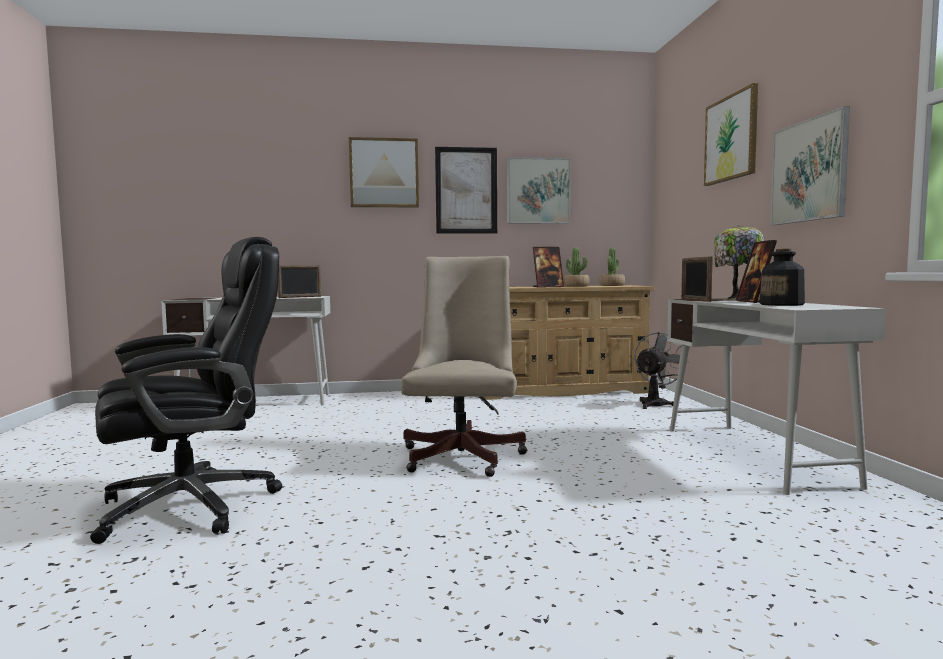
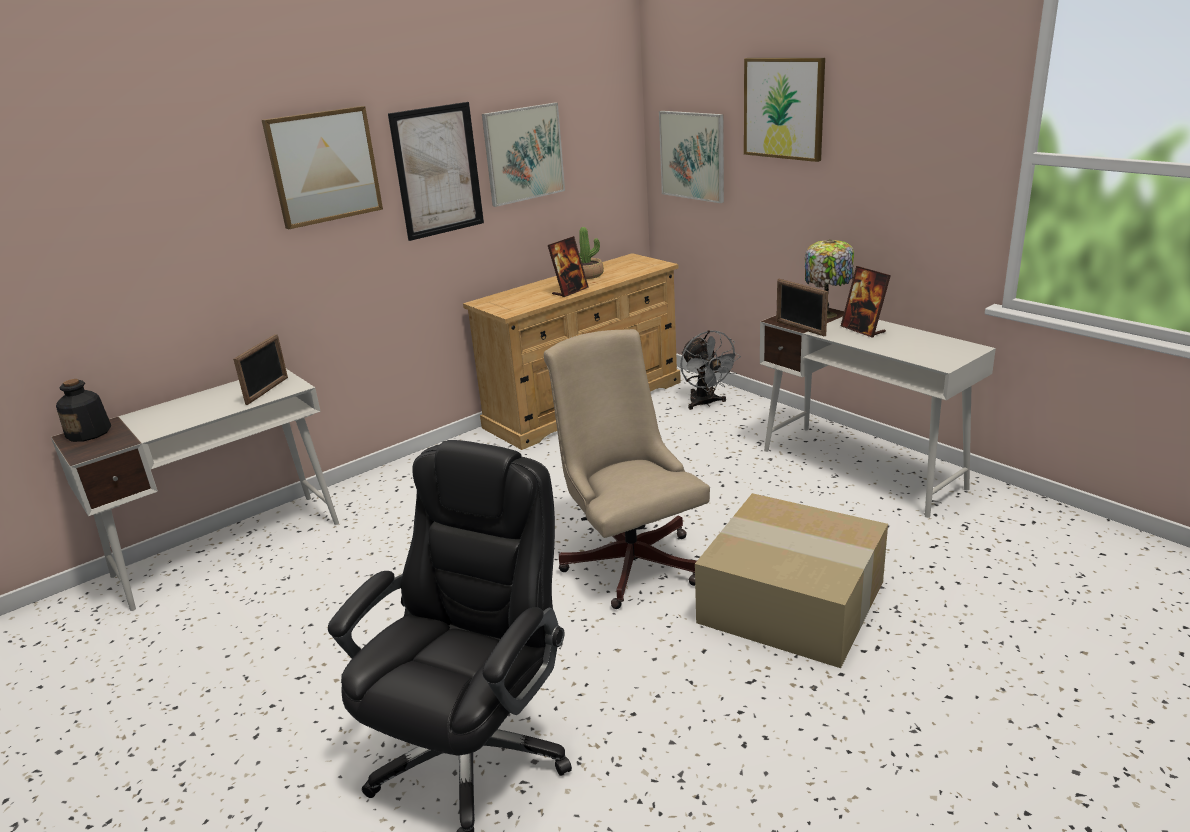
camera: 30 degrees left, 20 degrees up
potted plant [599,247,625,286] -> none
grey fan [634,332,690,409] -> grey fan turned 150 degrees clockwise [680,330,741,410]
bottle [759,249,805,306] -> bottle moved to [56,379,111,442]
picture [770,106,850,225] -> picture moved to [659,111,724,203]
none -> cardboard box [695,493,888,668]

